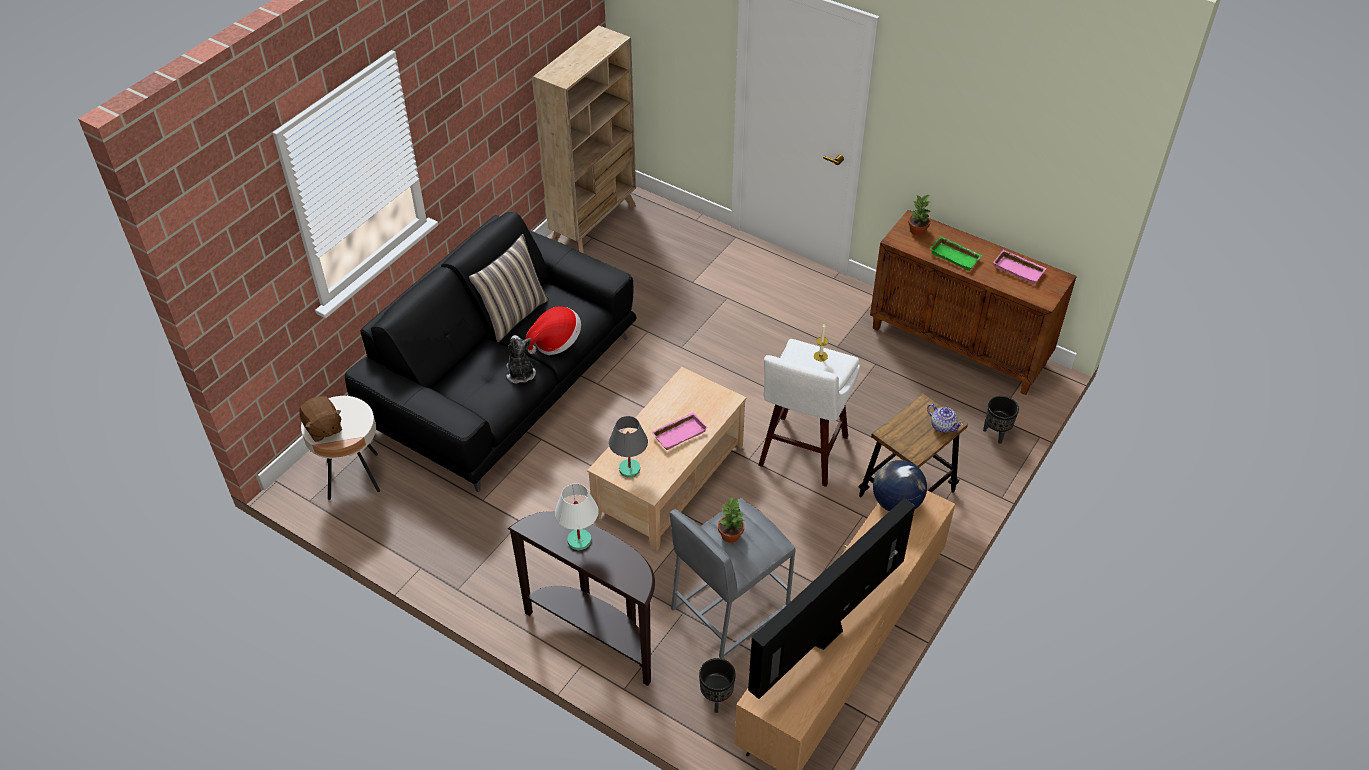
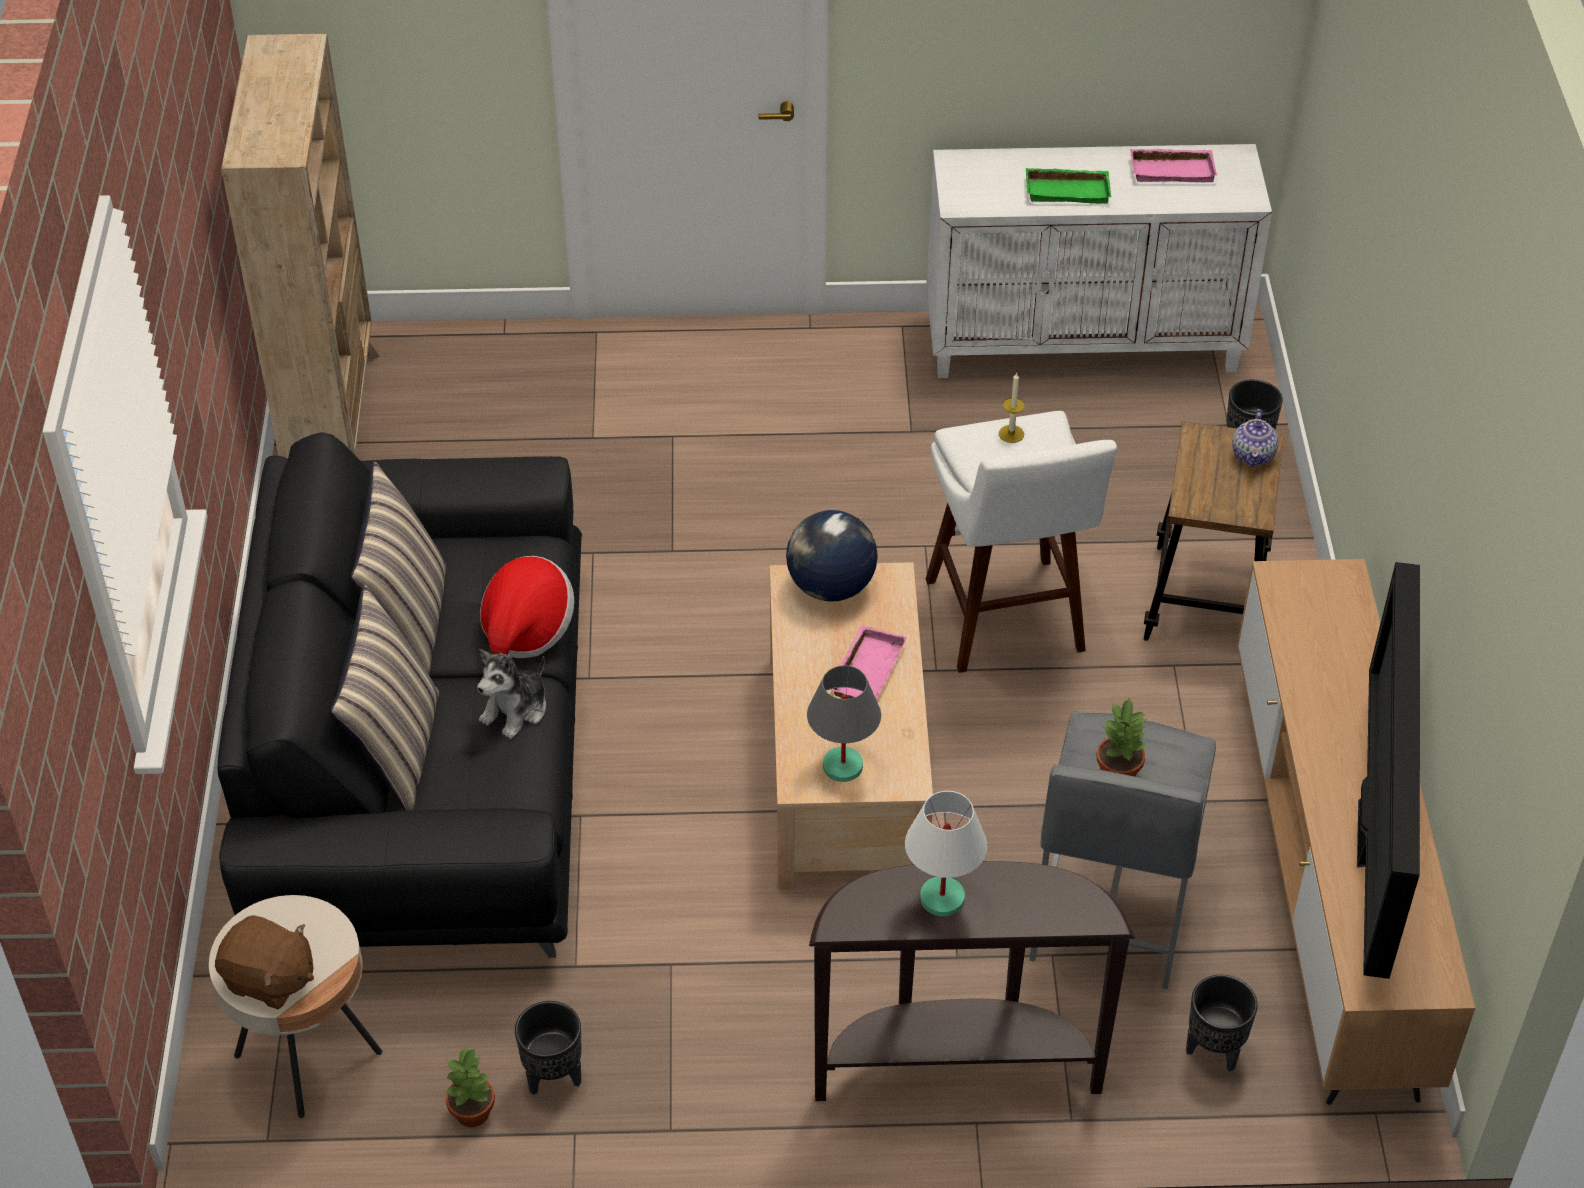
camera: 35 degrees left, 0 degrees up
plush toy [506,335,536,384] -> plush toy turned 90 degrees counterclockwise [477,649,546,739]
brown cabinet [870,210,1077,395] -> white cabinet [926,144,1272,378]
globe [873,460,927,511] -> globe moved to [786,510,878,602]
potted plant [908,194,931,236] -> potted plant moved to [444,1046,495,1127]
teapot [927,404,963,433] -> teapot turned 90 degrees clockwise [1232,409,1279,467]
none -> pillow [331,585,439,810]
none -> black planter [515,1001,582,1095]

